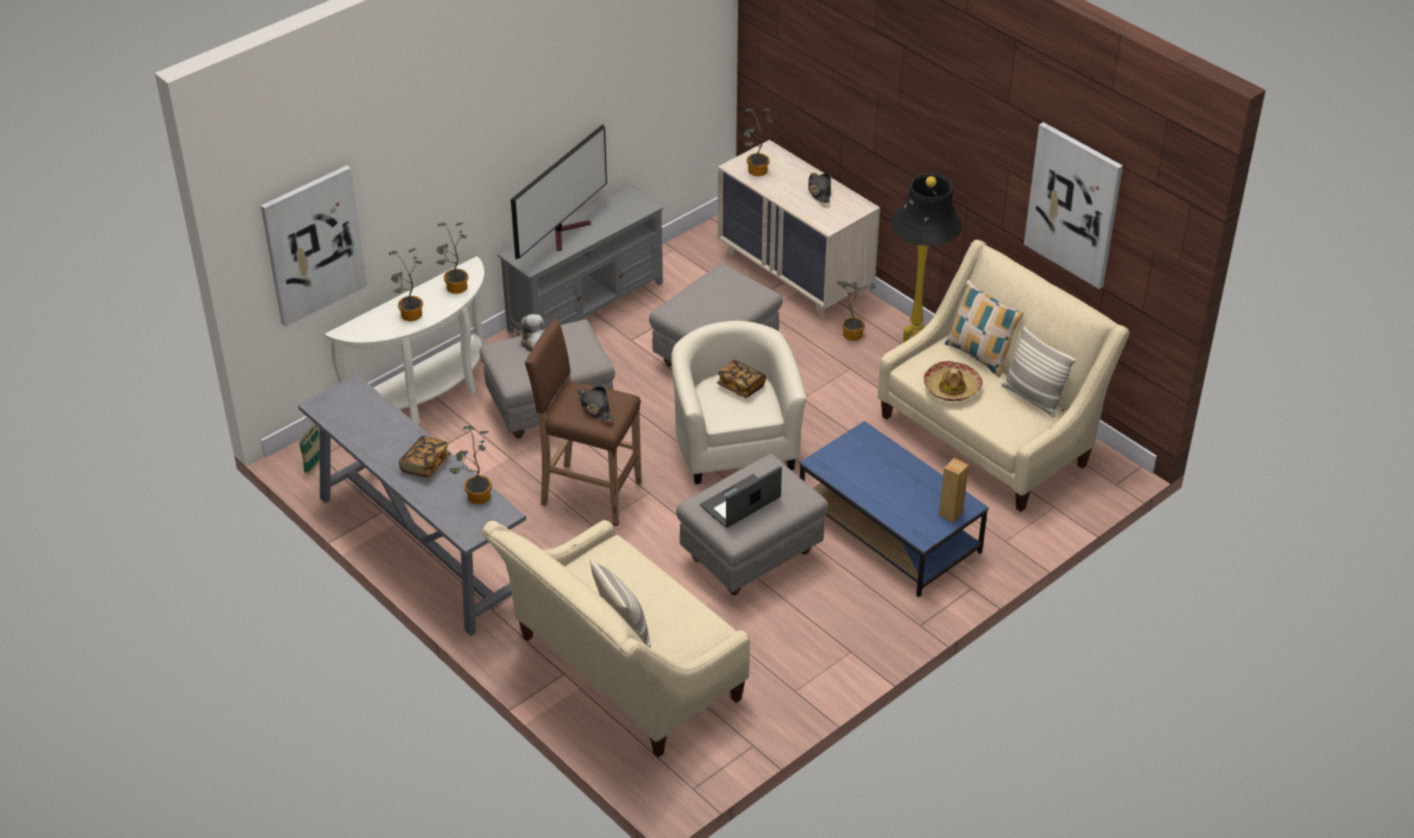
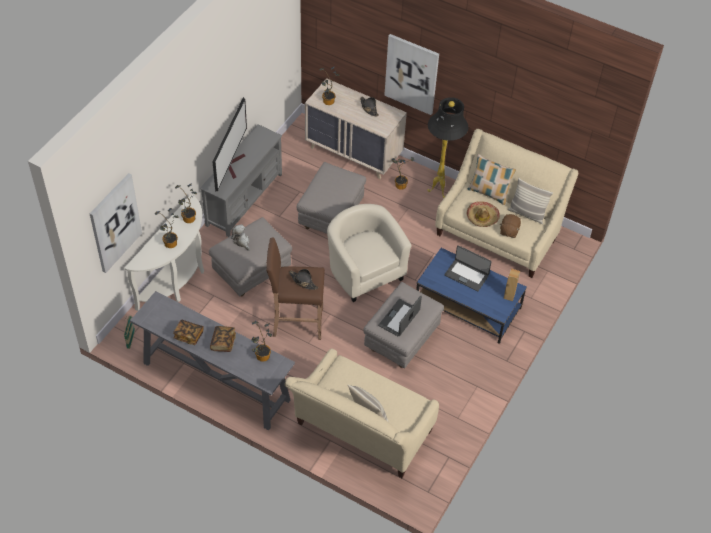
camera: 20 degrees left, 10 degrees up
book [717,360,766,398] -> book moved to [173,320,204,345]
picture [1024,122,1123,289] -> picture moved to [384,34,439,115]
none -> laptop [444,245,492,291]
none -> brown plush toy [500,214,521,238]

